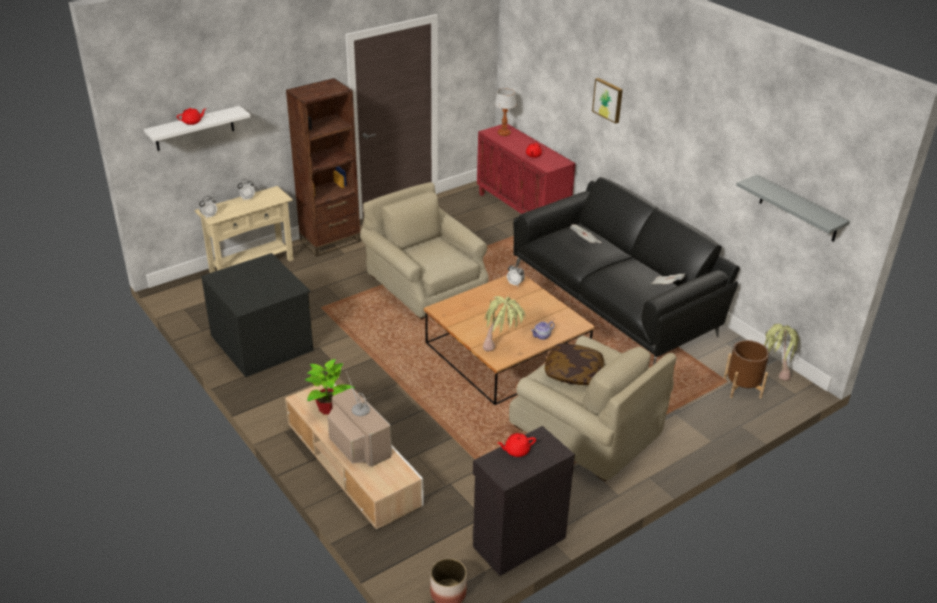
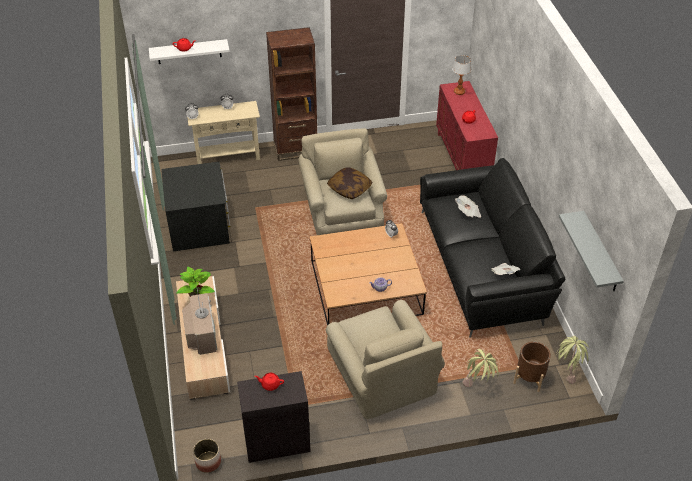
camera: 25 degrees right, 10 degrees up
potted plant [483,296,526,352] -> potted plant moved to [463,349,499,387]
pillow [545,344,604,385] -> pillow moved to [327,167,372,199]
picture [592,78,623,124] -> none

